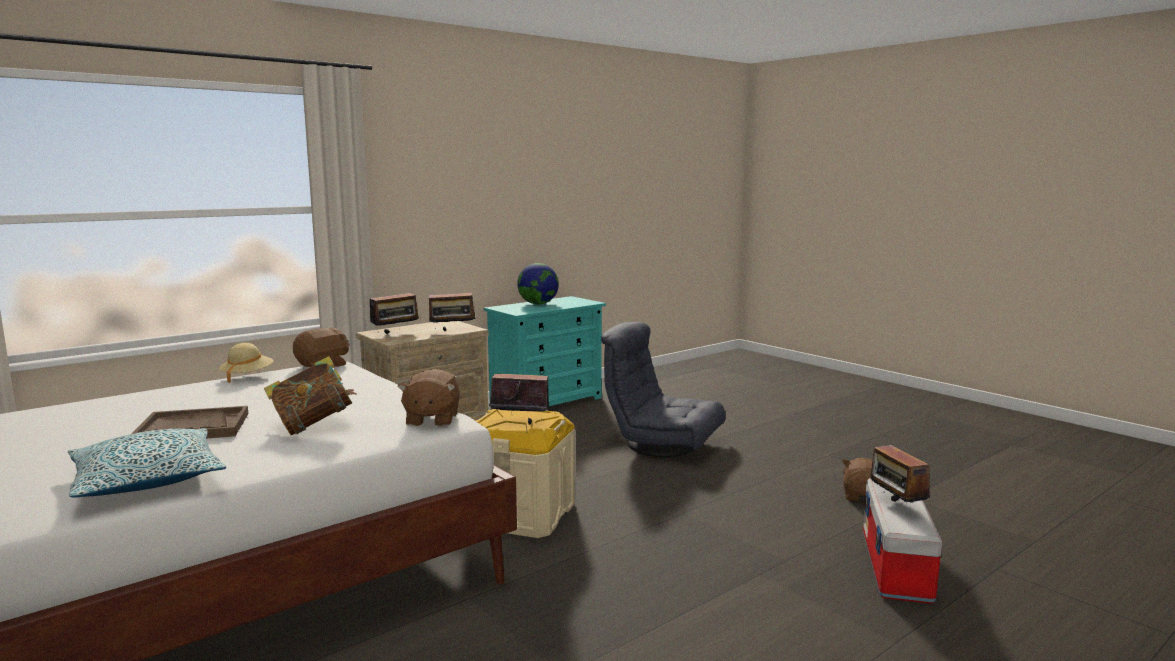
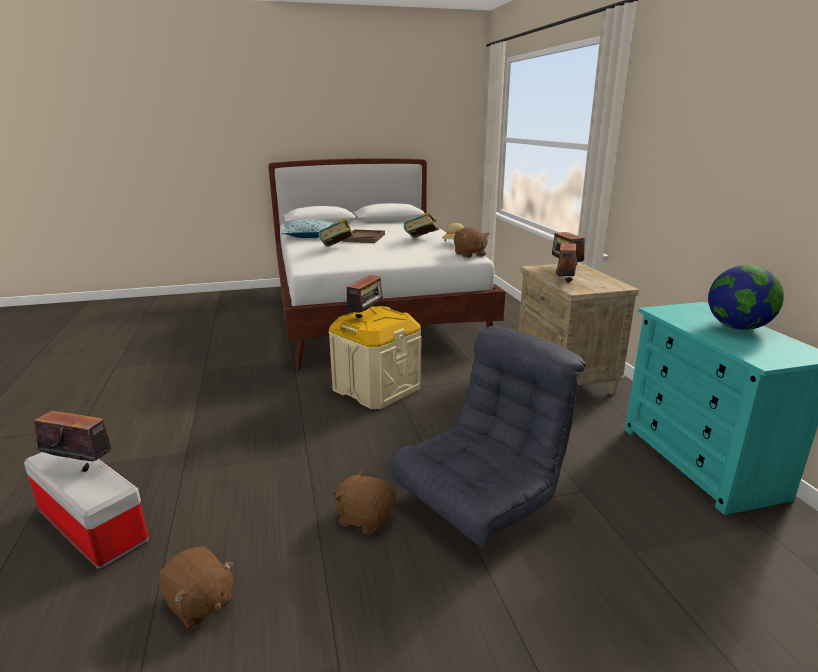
camera: 115 degrees right, 10 degrees up
brown plush toy [398,369,460,427] -> brown plush toy moved to [334,470,396,535]
none -> book [404,212,439,238]

